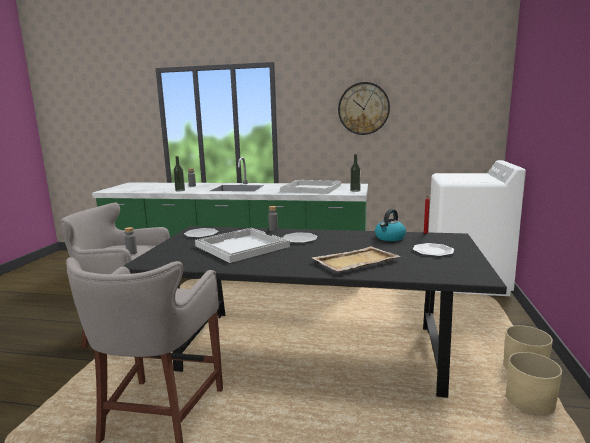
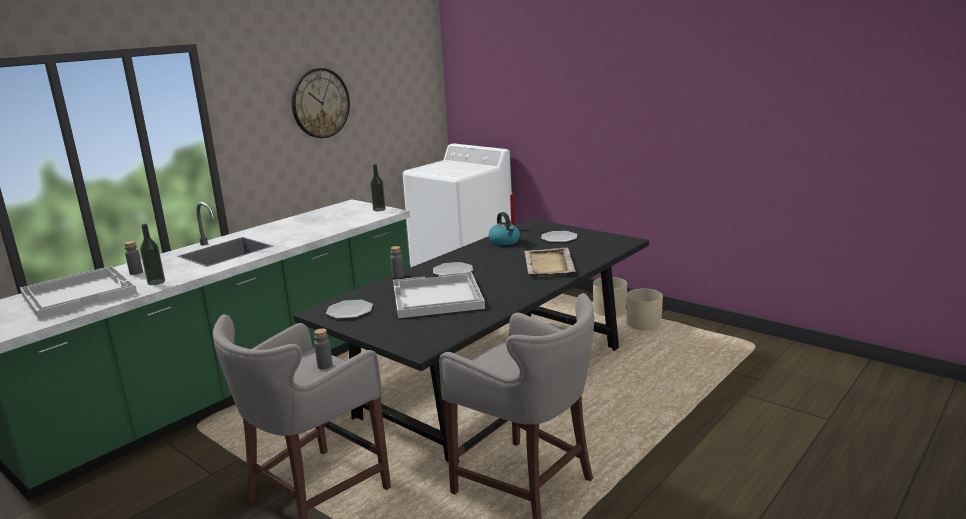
camera: 60 degrees left, 5 degrees up
white tray [280,180,341,194] -> white tray moved to [20,266,137,319]

